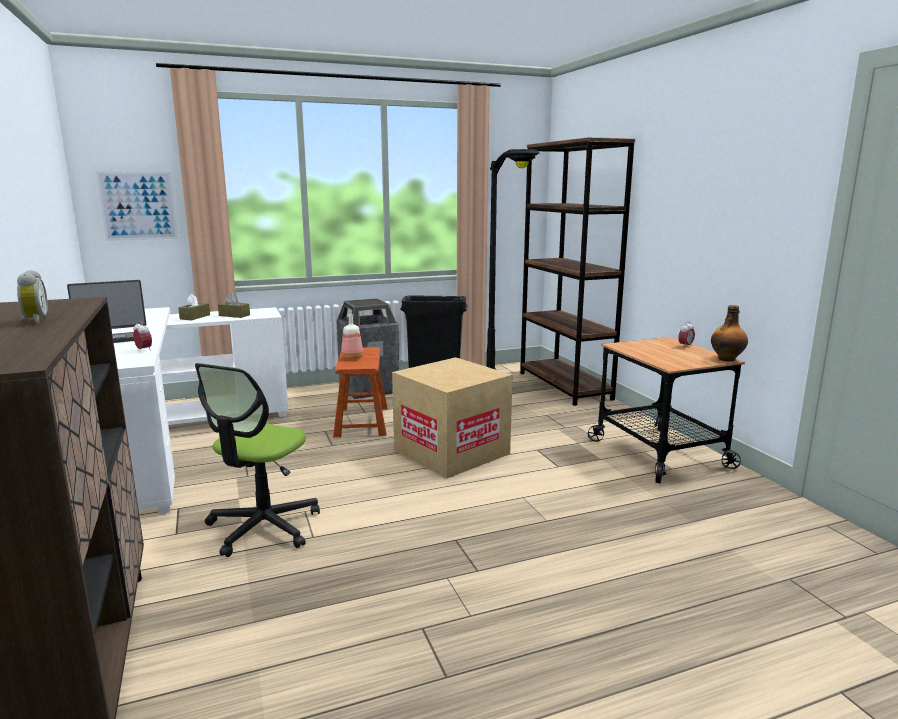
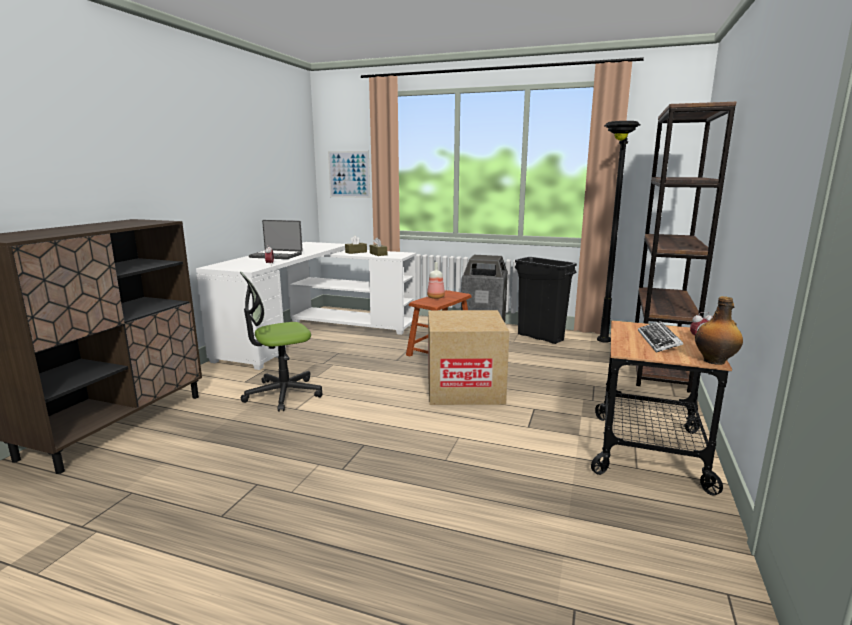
camera: 40 degrees right, 0 degrees up
alarm clock [17,270,48,324] -> none
none -> keyboard [638,321,684,353]

